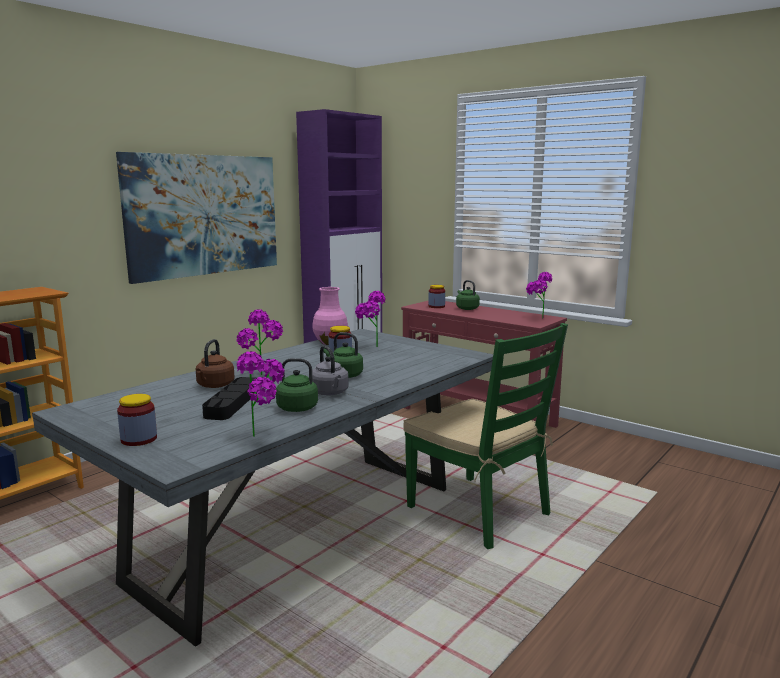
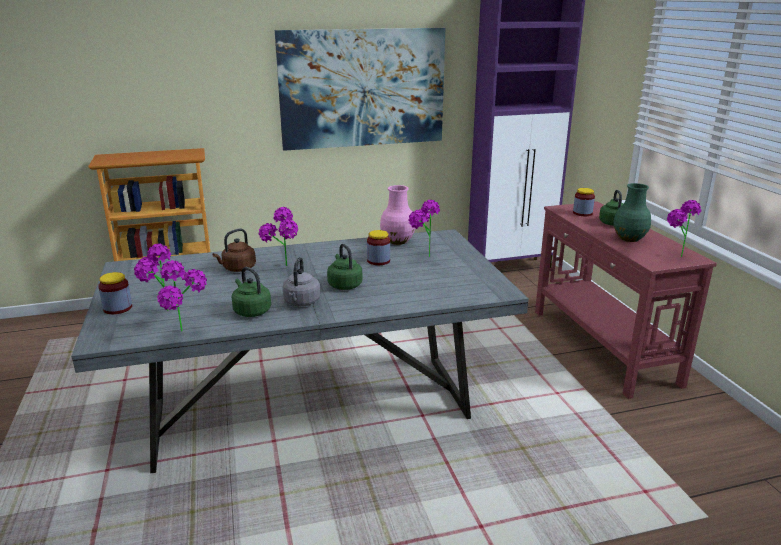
camera: 35 degrees right, 10 degrees up
black tray [202,377,257,420] -> none
green chair [403,323,568,549] -> none
none -> potted plant [134,244,171,311]
none -> green vase [613,183,651,242]

